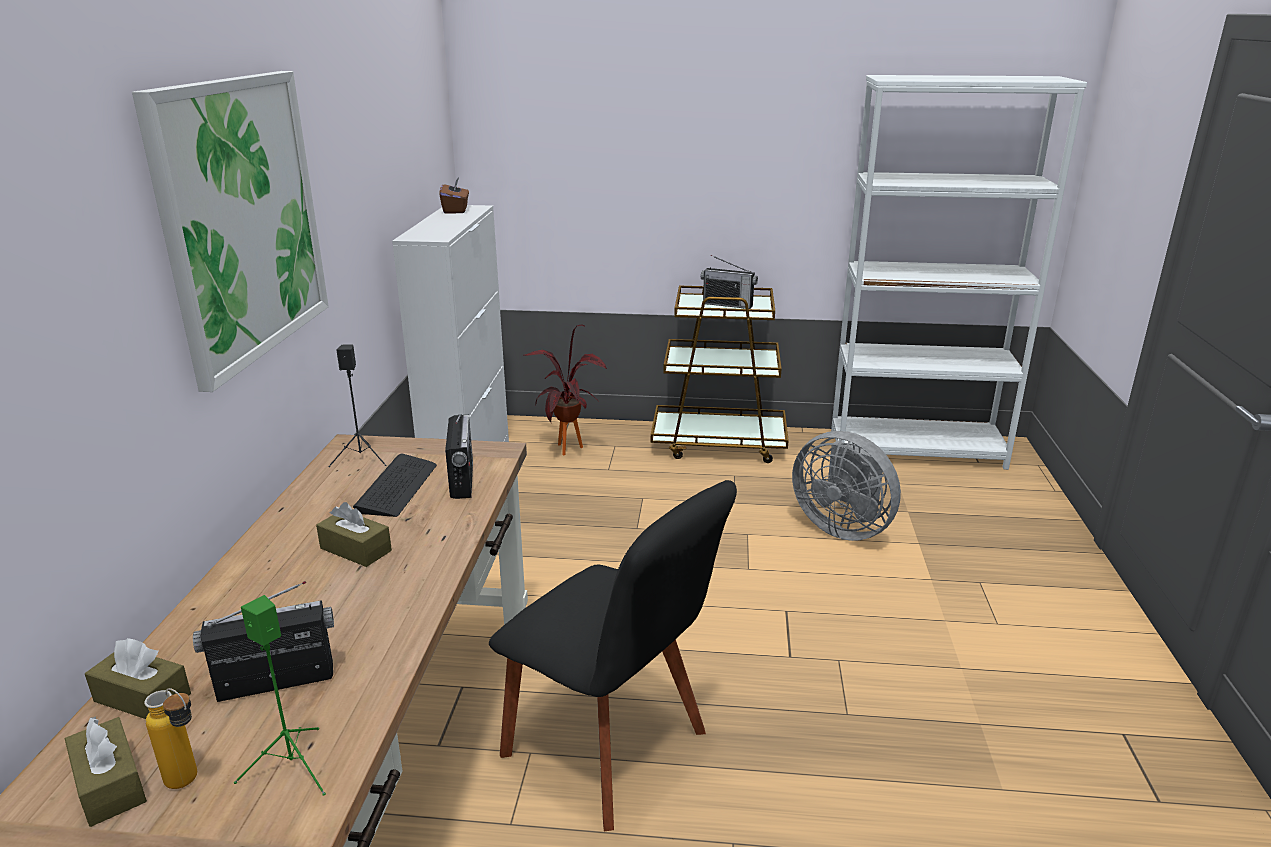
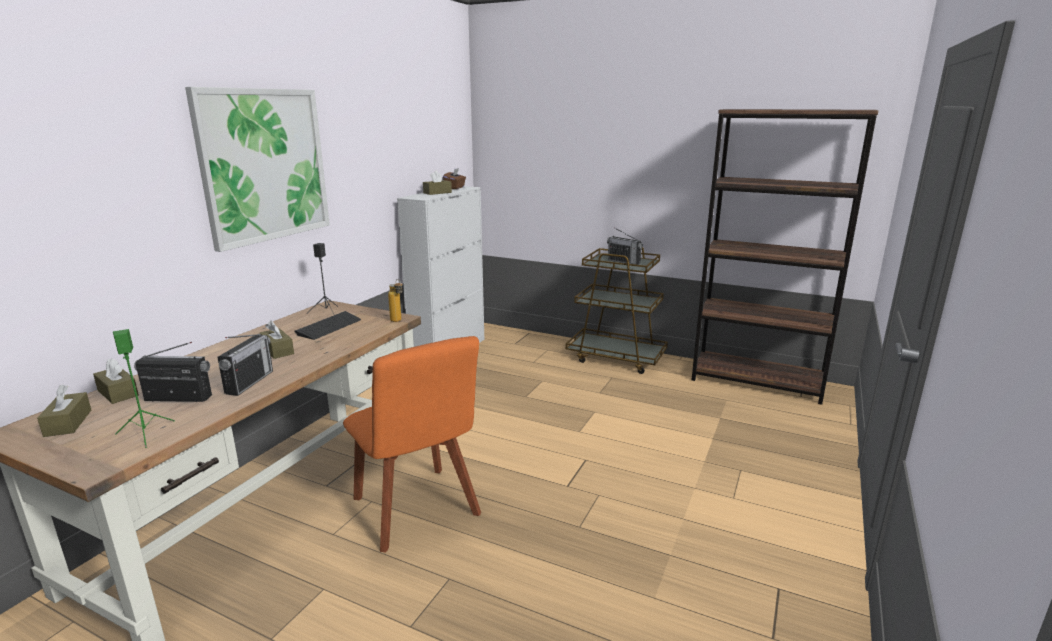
camera: 20 degrees right, 5 degrees down
bottle [144,688,197,789] -> bottle moved to [388,279,403,322]
radio [445,414,473,499] -> radio moved to [217,334,273,396]
black chair [489,480,737,832] -> orange chair [343,336,481,553]
potted plant [524,325,607,455] -> none
grey fan [792,431,901,541] -> none
white bookcase [831,75,1087,470] -> brown bookcase [692,109,879,405]
none -> brown tissue box [423,171,452,195]

